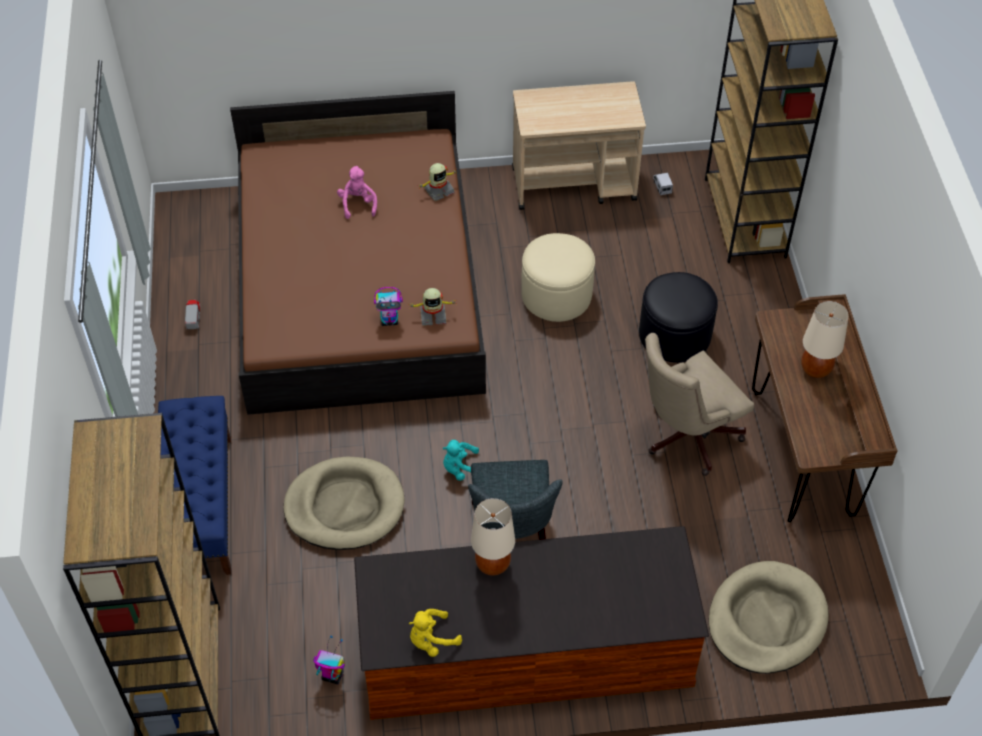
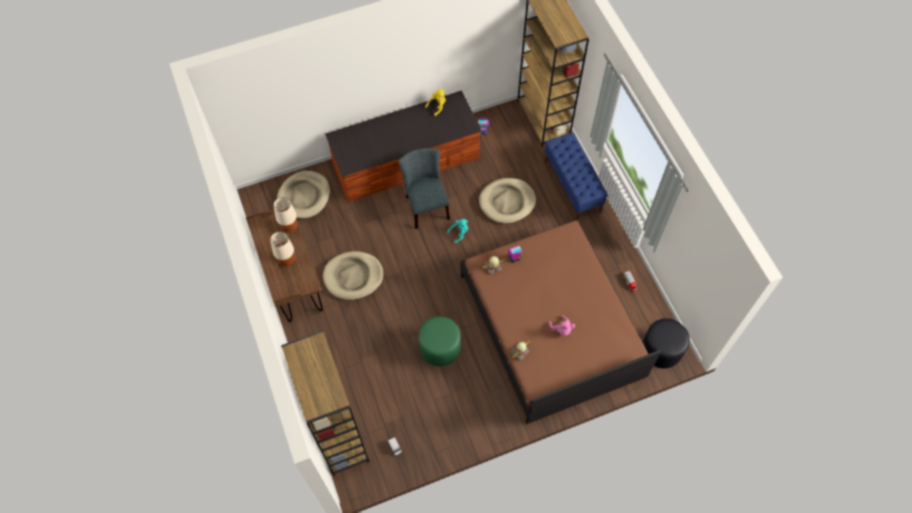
camera: 165 degrees right, 10 degrees up
beige table lamp [471,498,515,576] -> beige table lamp moved to [273,197,297,232]
beige cart [512,81,646,210] -> none
beige ottoman [521,233,595,322] -> green ottoman [419,317,461,366]
black ottoman [639,272,718,363] -> black ottoman moved to [643,318,690,368]
beige office chair [645,333,754,476] -> beige dog bed [323,251,384,300]

